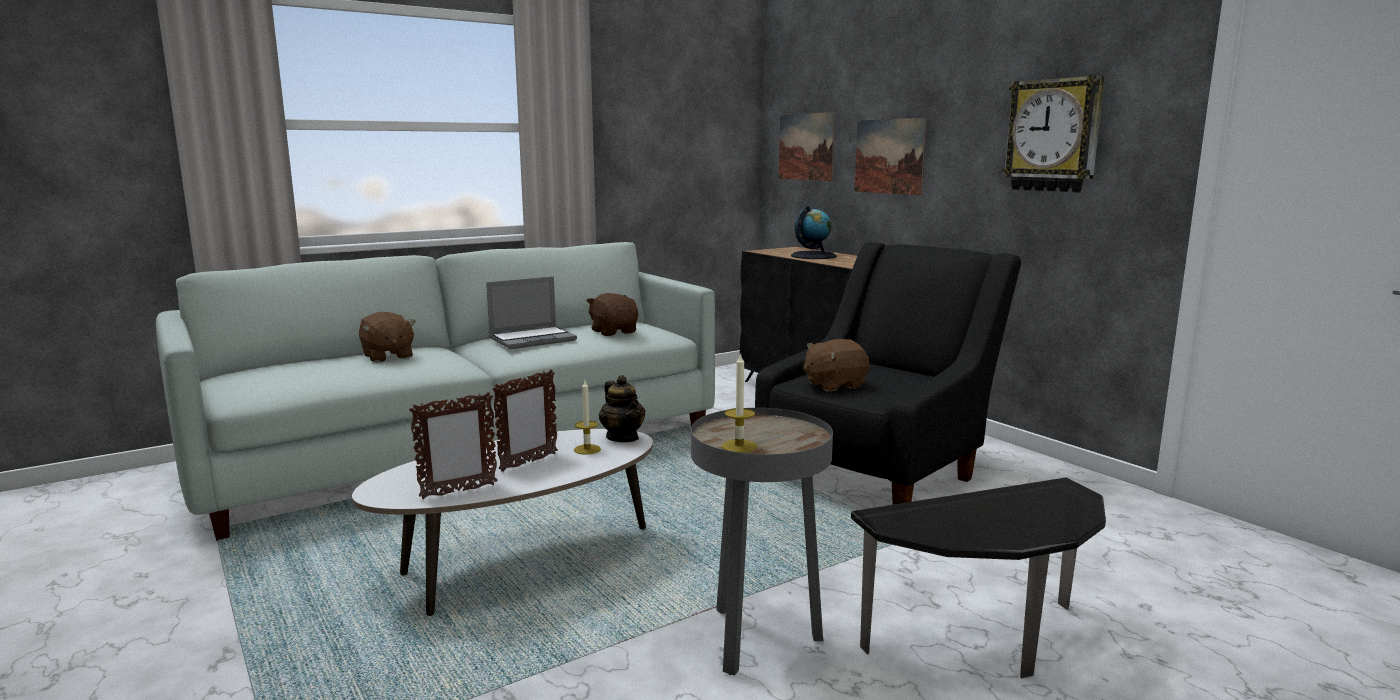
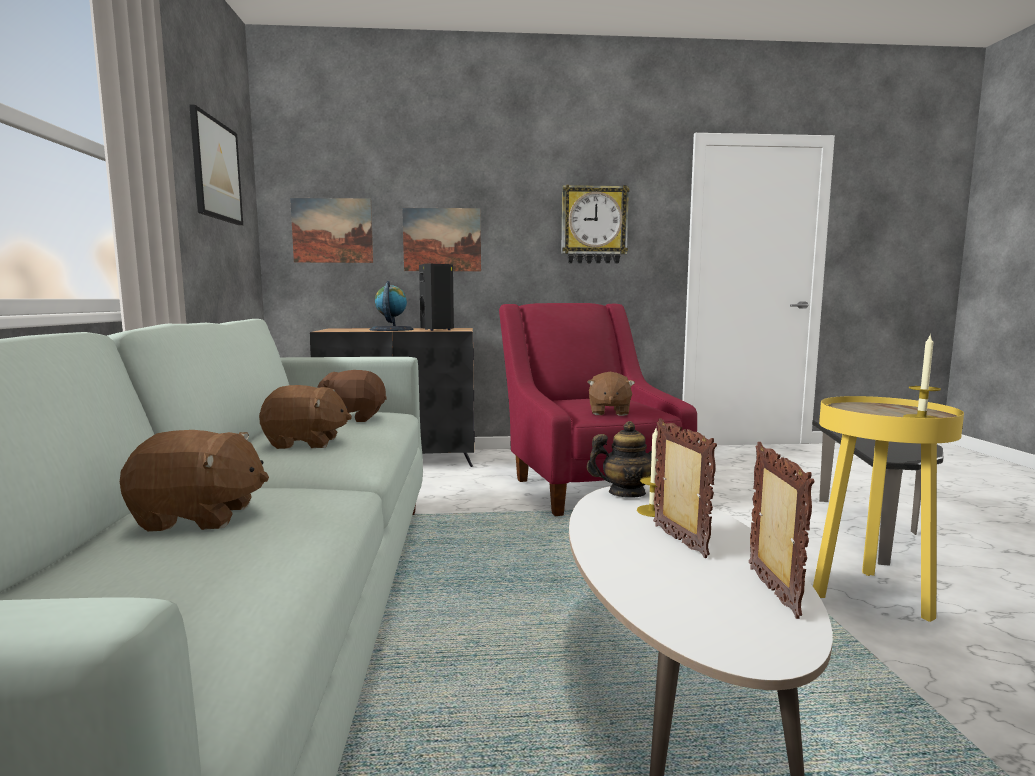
camera: 60 degrees left, 5 degrees down
laptop [486,276,577,349] -> brown plush toy [259,385,352,449]
grey side table [691,408,833,676] -> yellow side table [813,396,964,622]
black armchair [755,242,1021,505] -> red armchair [499,303,697,516]
none -> picture [189,105,243,225]
none -> black speaker [419,264,454,331]

